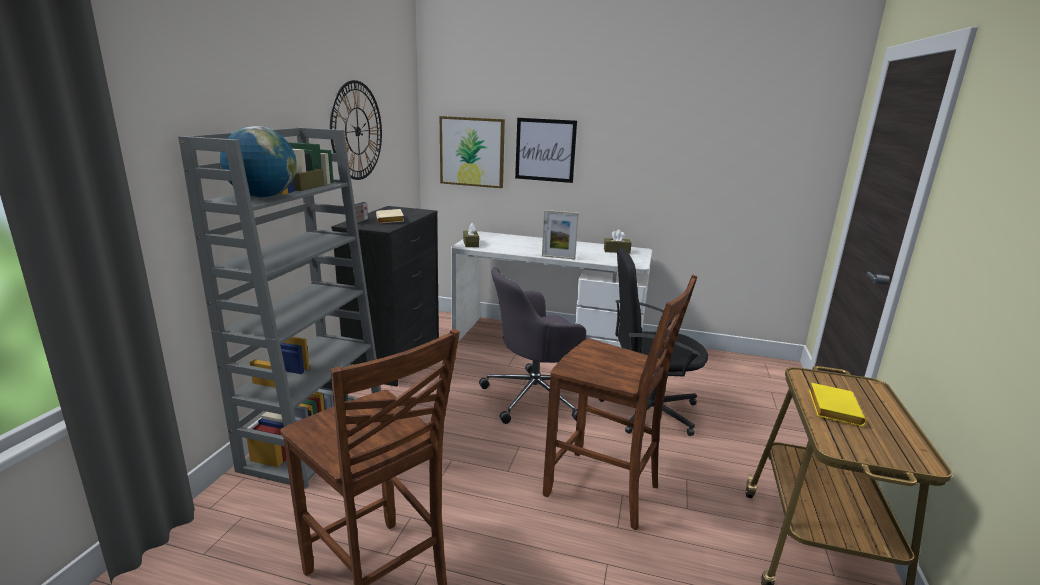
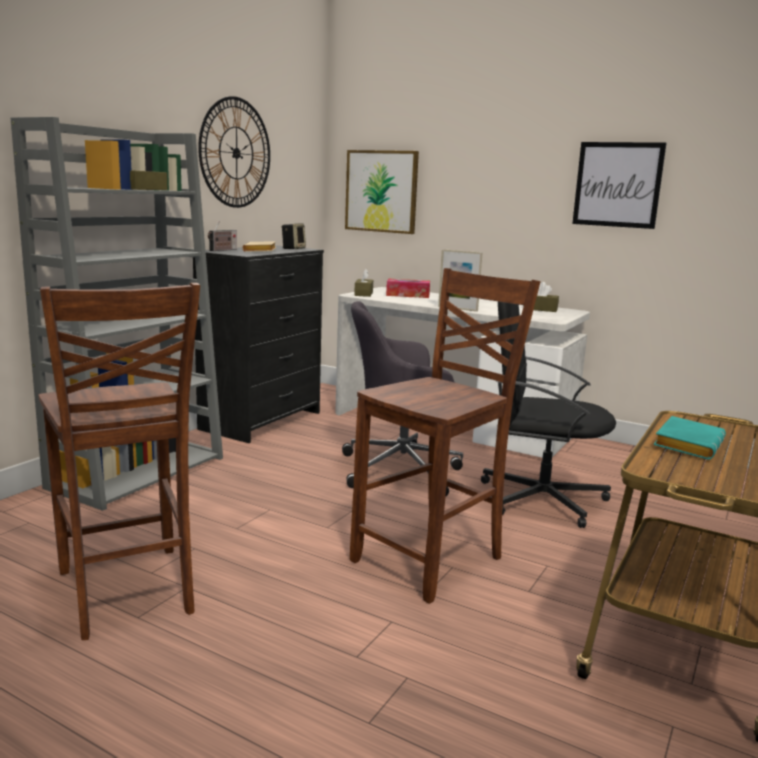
camera: 15 degrees right, 5 degrees down
globe [220,126,296,198] -> none
picture [515,118,577,183] -> picture moved to [572,142,666,229]
brown chair [543,275,697,530] -> brown chair turned 90 degrees counterclockwise [350,268,540,604]
yellow book [809,383,866,426] -> turquoise book [654,416,726,460]
none -> speaker [281,223,306,249]
none -> tissue box [386,279,430,298]

